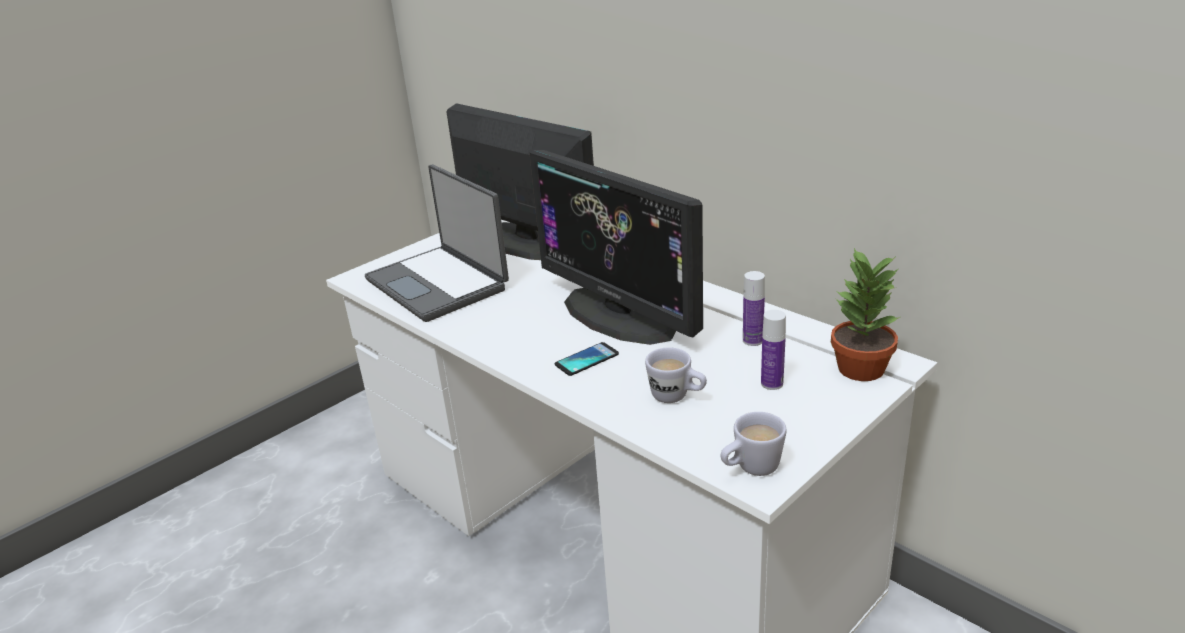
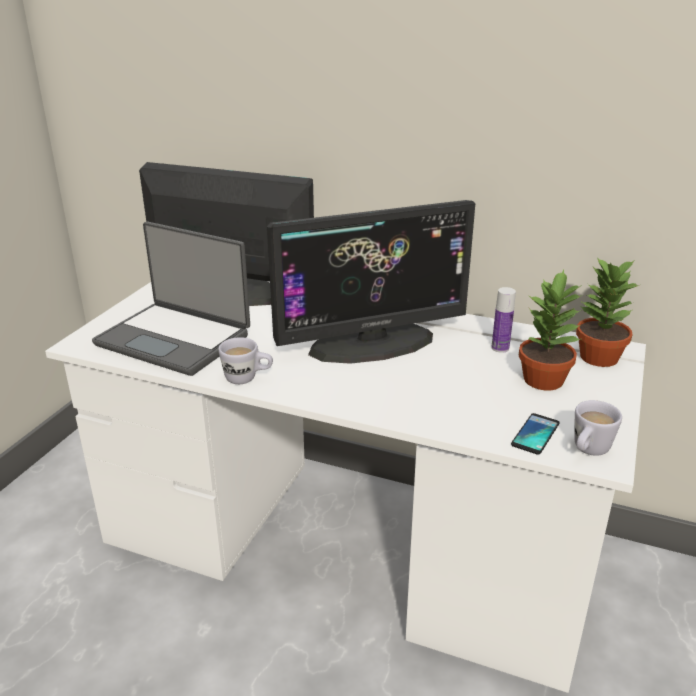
camera: 25 degrees left, 0 degrees up
monitor [530,150,703,345] -> monitor turned 45 degrees counterclockwise [267,200,475,364]
phone [555,342,619,376] -> phone moved to [511,413,560,455]
white mug [645,347,707,403] -> white mug moved to [218,337,273,384]
bottle [761,310,786,390] -> potted plant [518,270,582,390]

